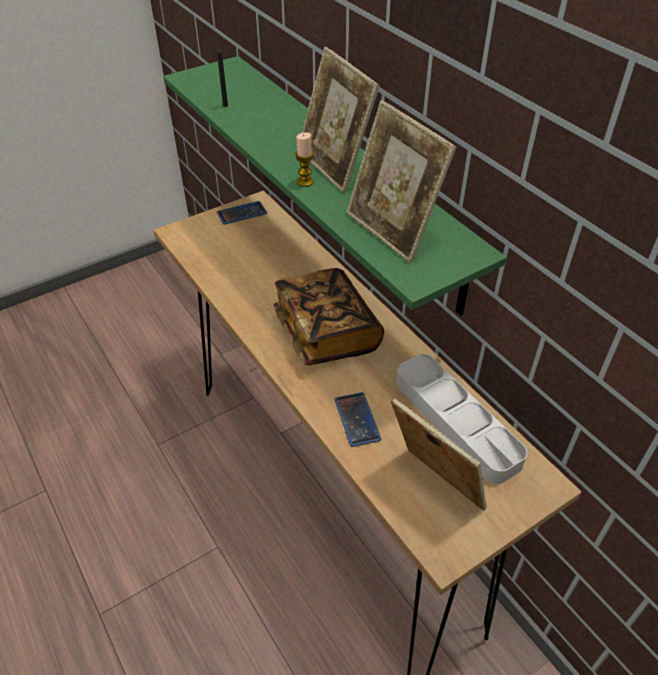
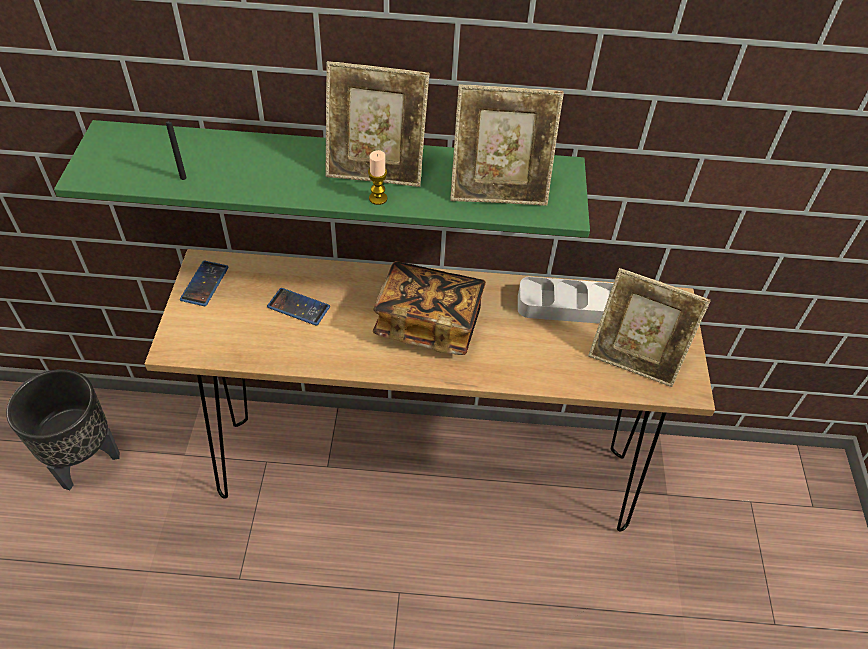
camera: 55 degrees left, 5 degrees up
phone [334,392,381,447] -> phone moved to [267,288,330,326]
picture frame [390,397,487,510] -> picture frame turned 150 degrees counterclockwise [588,268,711,387]
none -> black planter [6,369,120,490]

